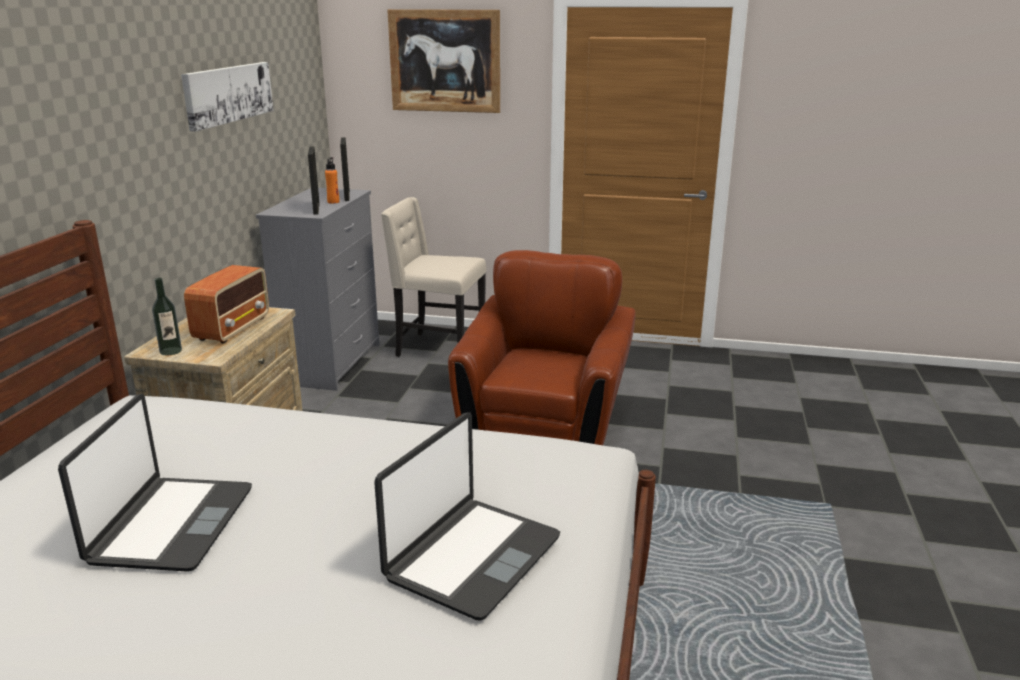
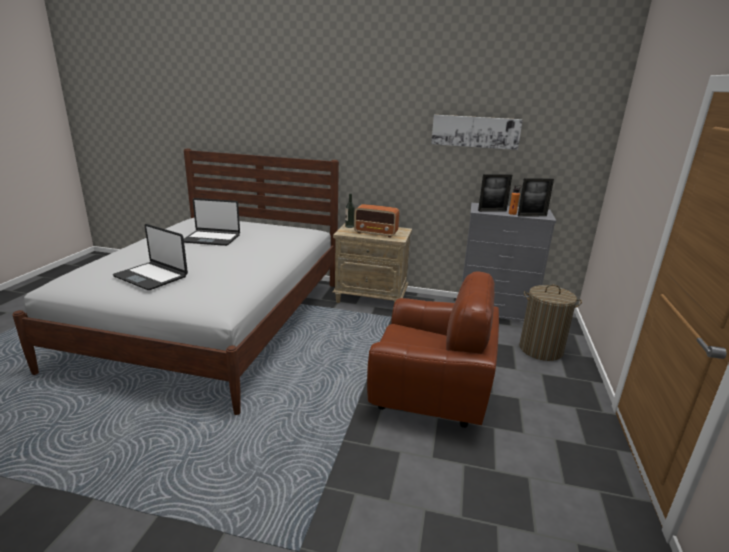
camera: 90 degrees right, 0 degrees up
beige chair [381,197,486,357] -> laundry basket [519,284,582,361]
picture [387,9,500,113] -> none

